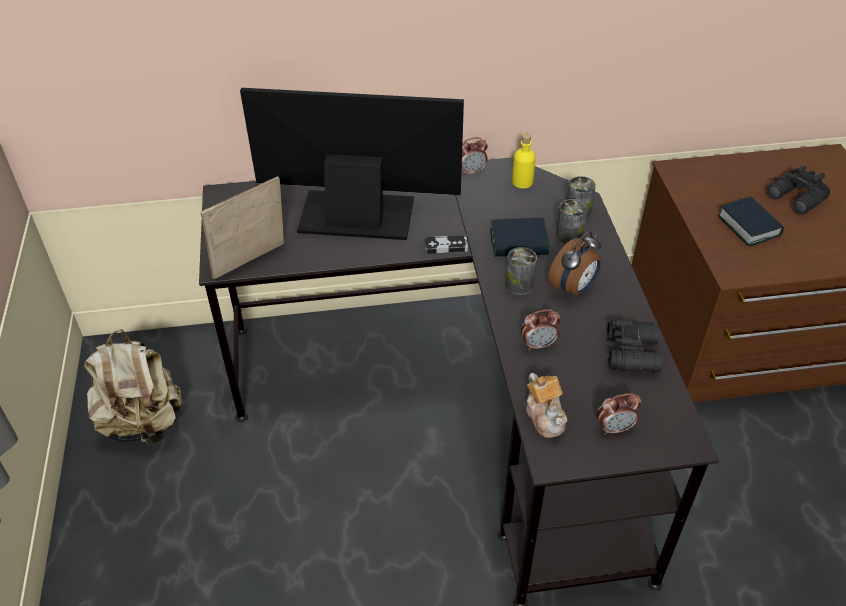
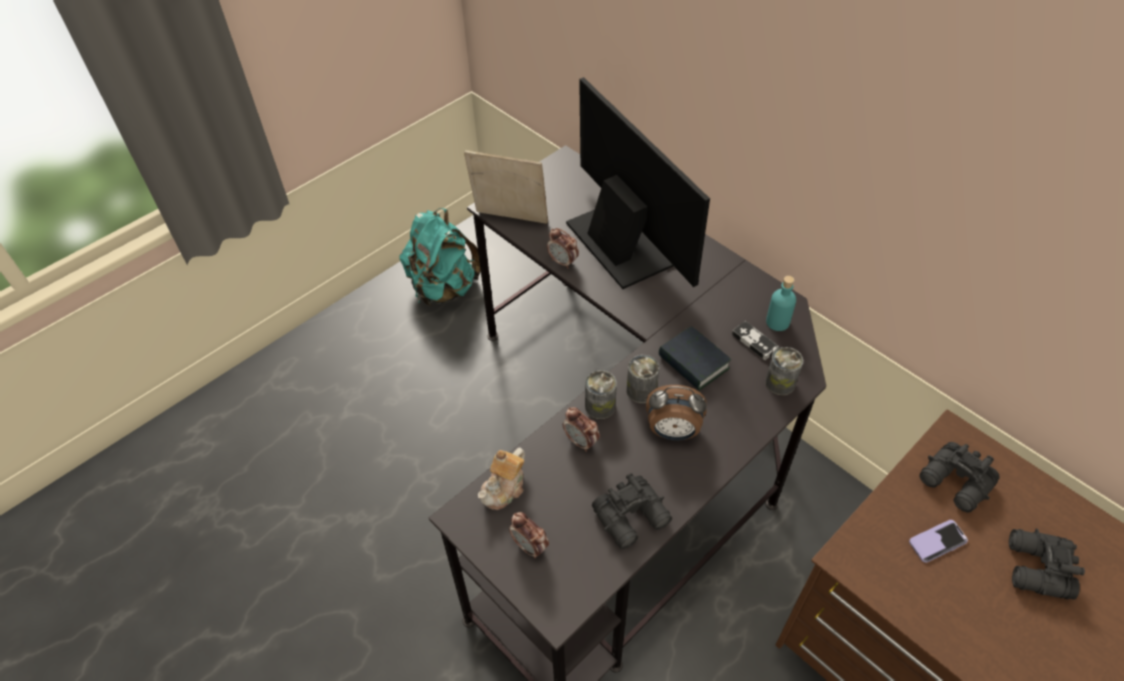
camera: 55 degrees right, 5 degrees up
beige backpack [84,329,182,446] -> turquoise backpack [399,208,481,307]
game controller [424,235,468,254] -> game controller moved to [732,321,779,360]
alarm clock [462,137,488,176] -> alarm clock moved to [547,228,579,269]
yellow bottle [512,133,536,189] -> turquoise bottle [766,276,796,331]
can [556,199,587,244] -> can moved to [585,370,617,419]
book [718,197,784,246] -> phone [909,520,968,563]
none -> black binoculars [919,442,1000,513]

